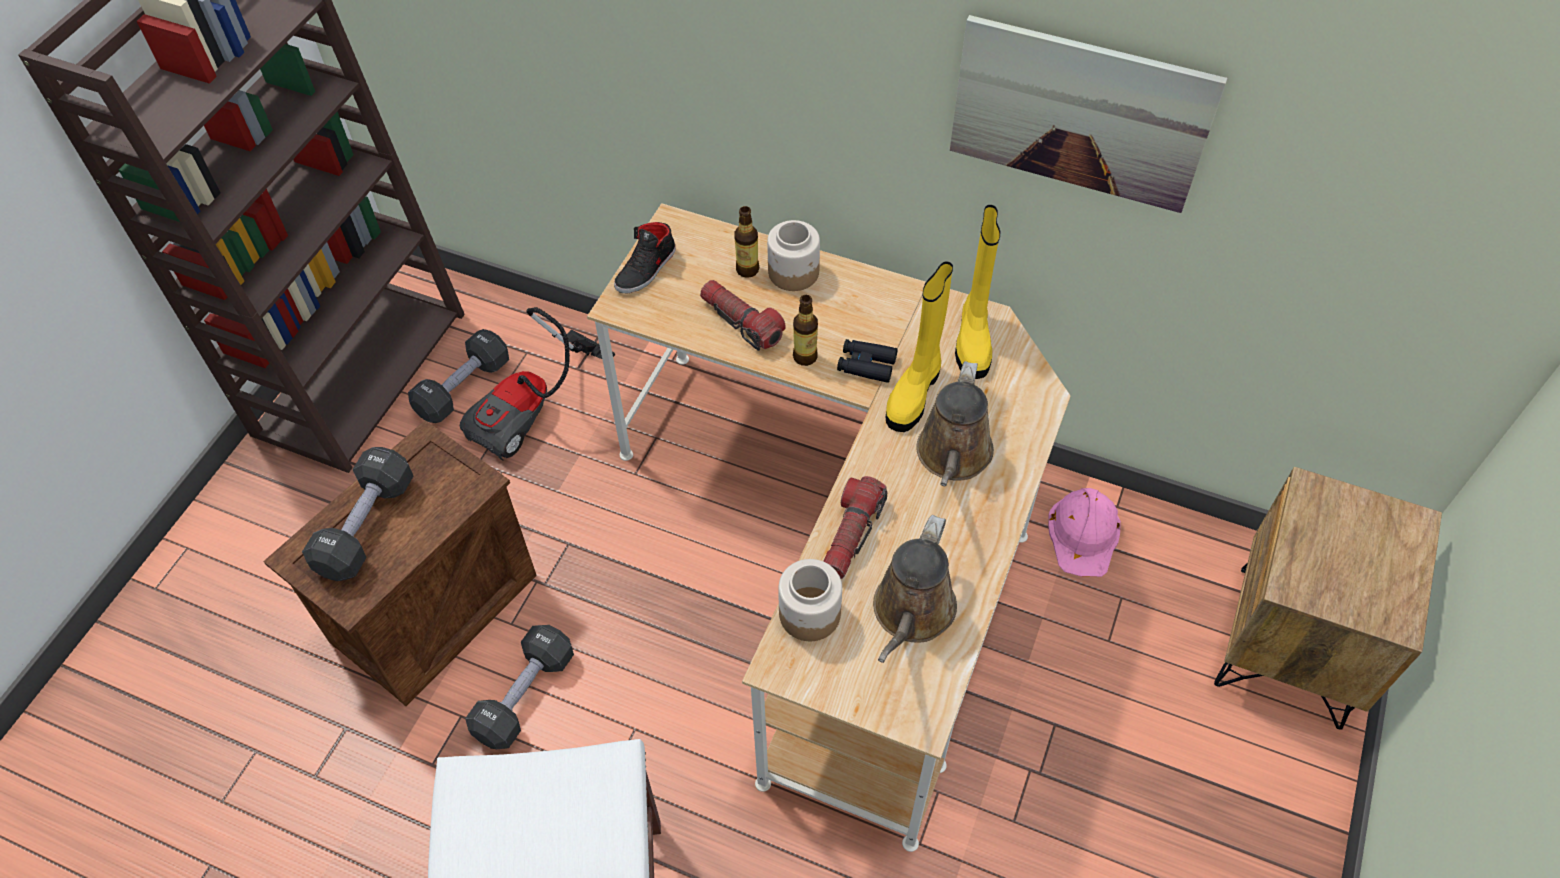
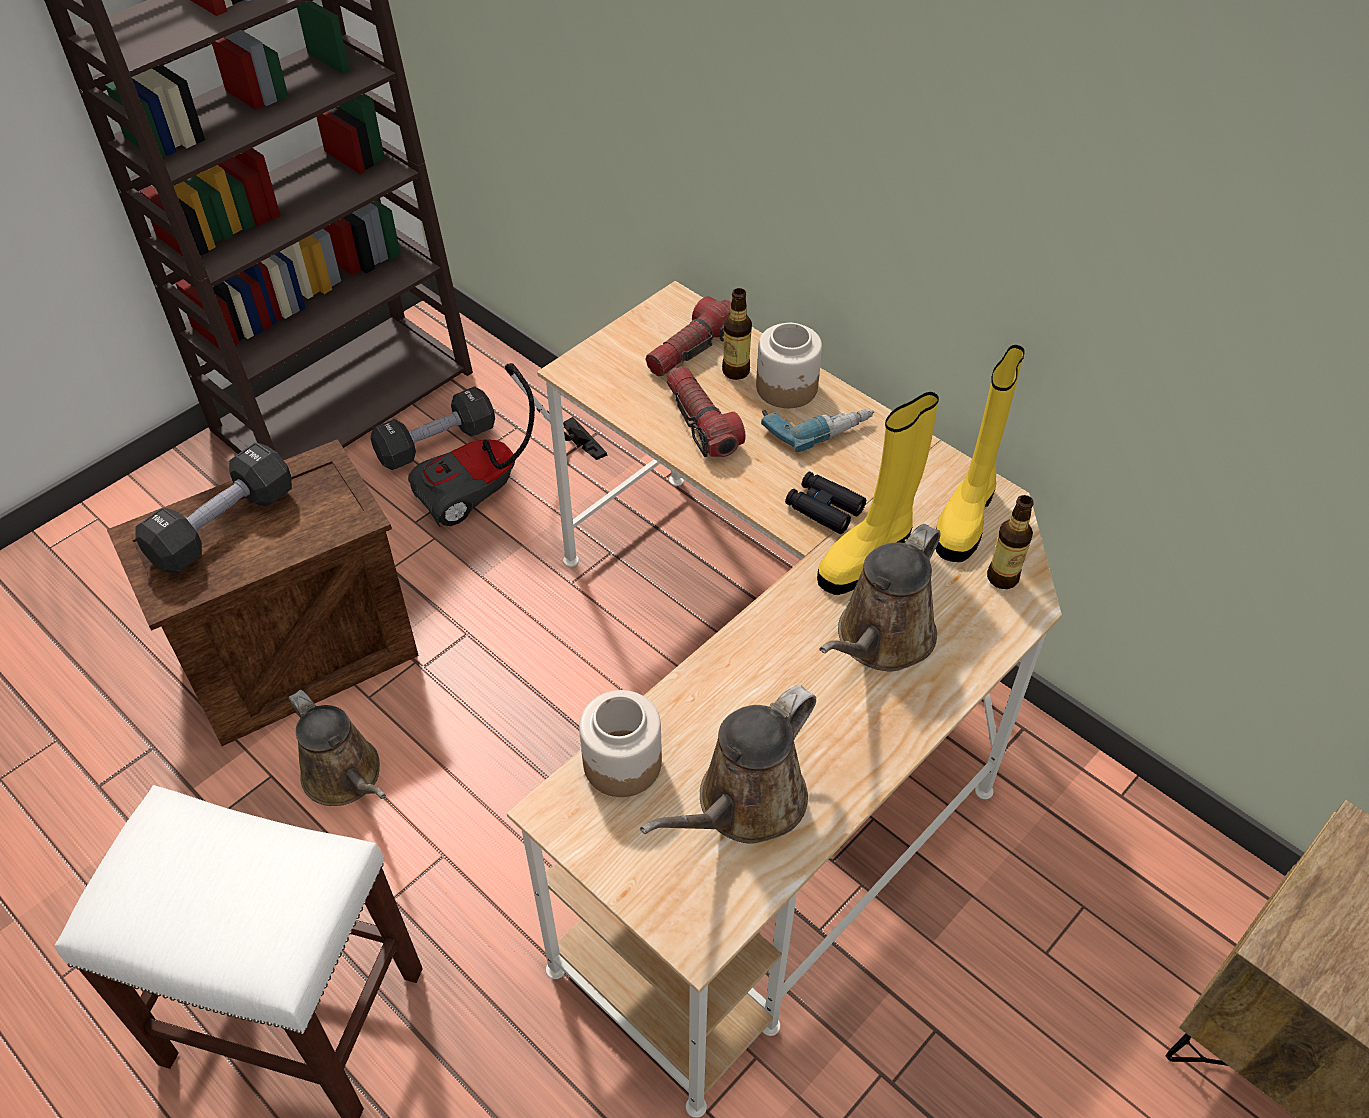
camera: 20 degrees right, 5 degrees down
black dumbbell [465,625,574,749] -> brown watering can [288,690,386,806]
black shoe [614,222,676,293] -> none
bottle [793,295,818,366] -> bottle moved to [987,495,1034,589]
flashlight [823,476,888,579] -> flashlight moved to [645,296,731,376]
picture [950,15,1228,213] -> none
pink hard hat [1048,488,1121,577] -> none
none -> power drill [761,409,874,452]

